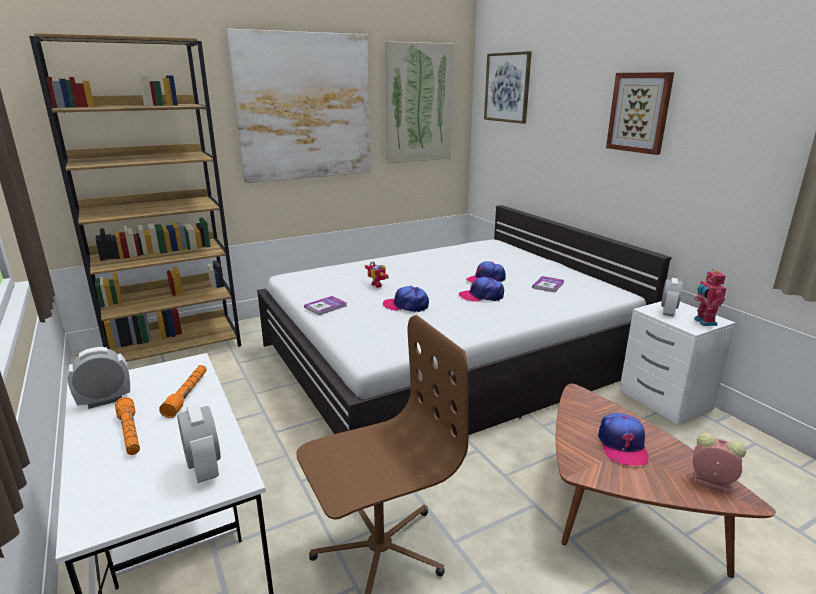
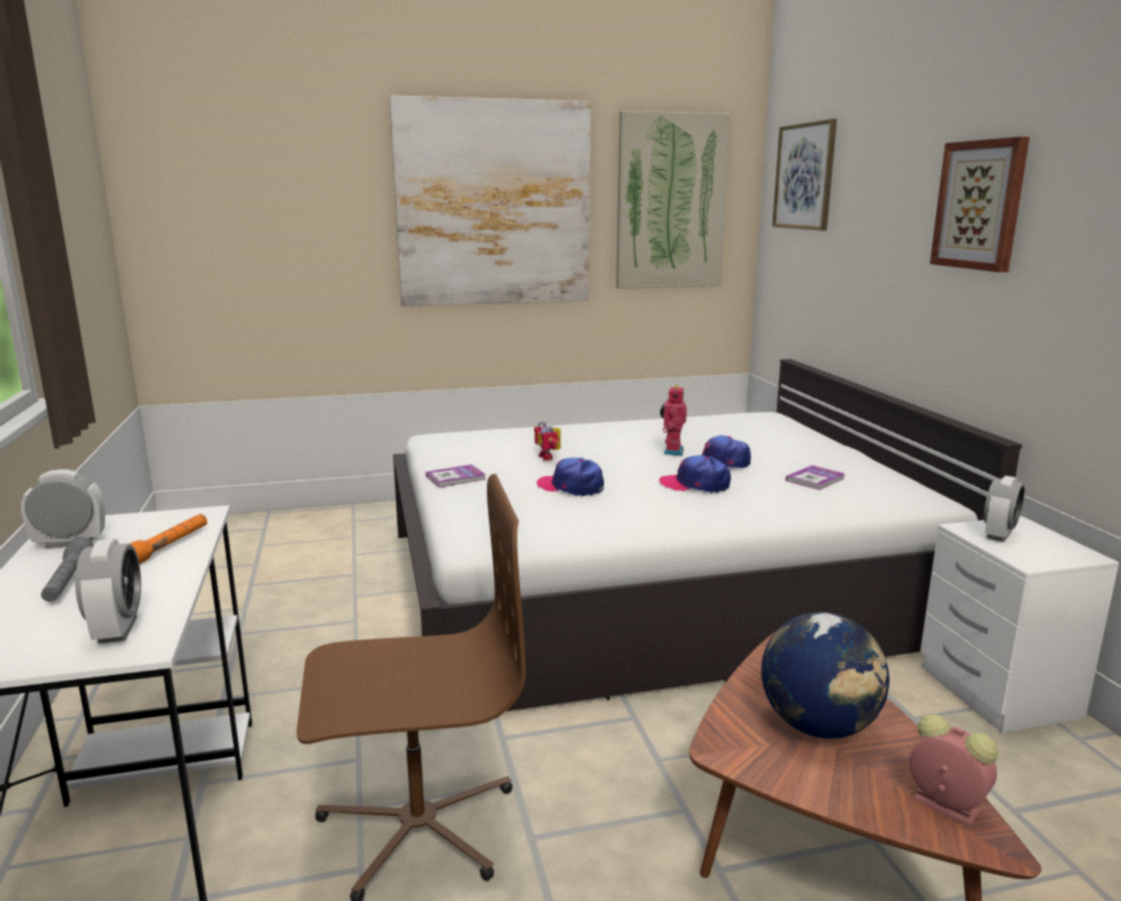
camera: 15 degrees right, 5 degrees down
brown bookcase [29,33,241,362] -> none
orange flashlight [115,397,140,455] -> grey flashlight [41,537,93,602]
cap [598,413,649,466] -> globe [761,612,889,739]
toy robot [694,269,726,326] -> toy robot moved to [660,385,687,455]

